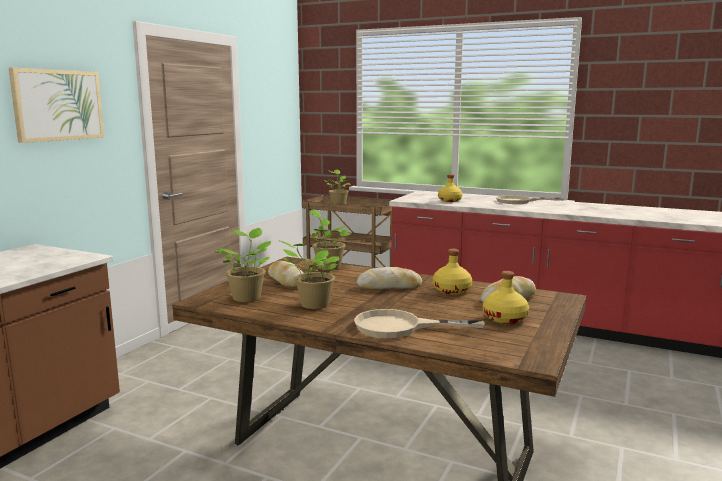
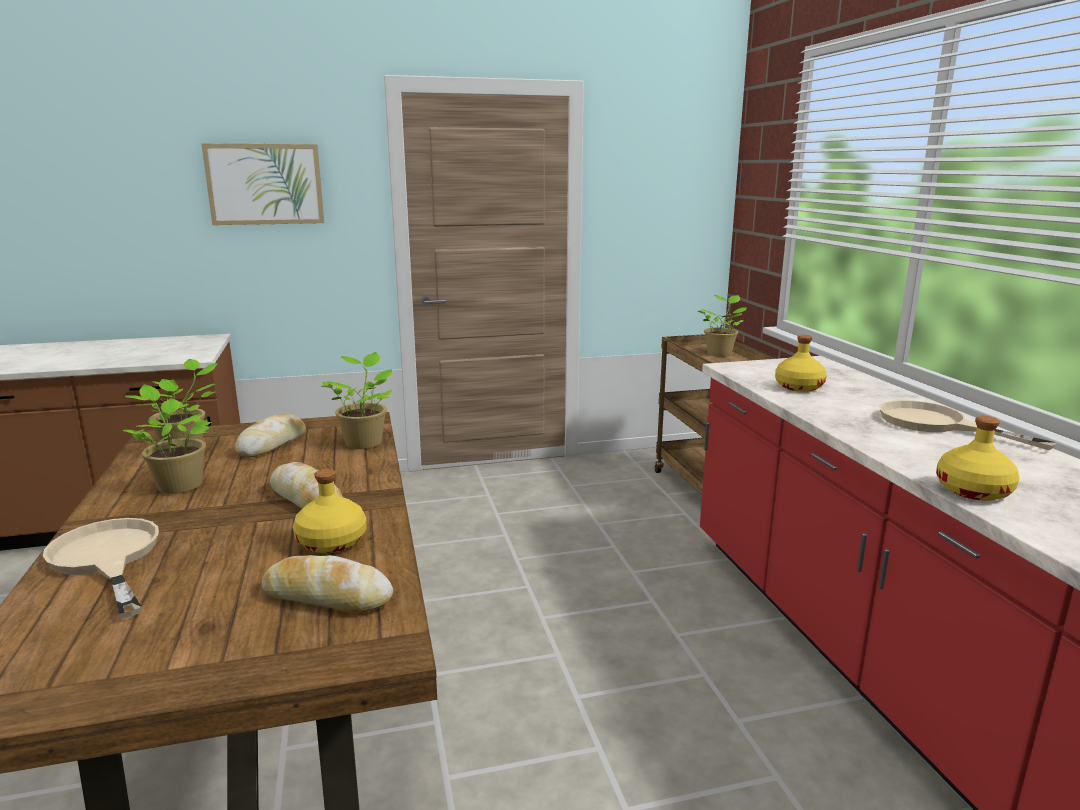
camera: 50 degrees right, 5 degrees up
yellow bottle [483,271,529,324] -> yellow bottle moved to [936,416,1020,501]

